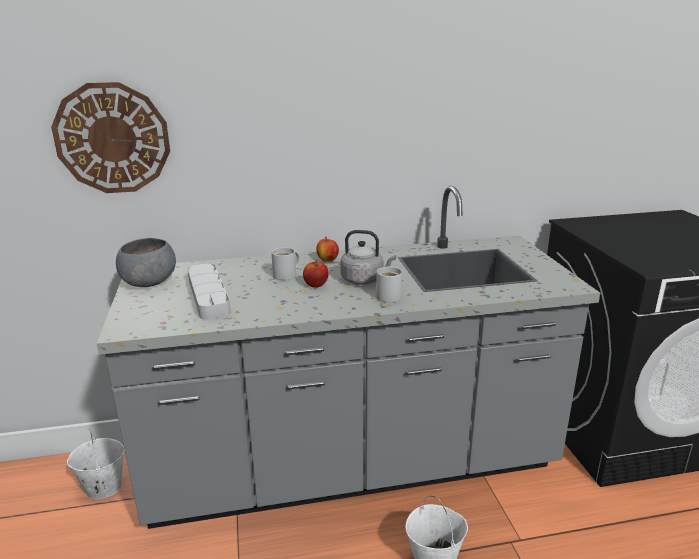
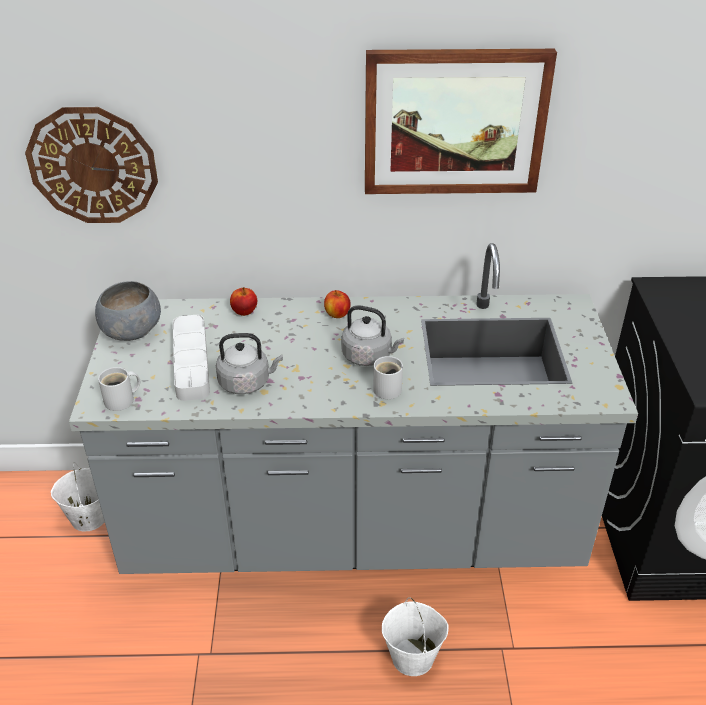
camera: 10 degrees right, 15 degrees up
white mug [271,247,300,280] -> white mug moved to [98,367,140,411]
apple [303,260,329,288] -> apple moved to [230,287,257,316]
none -> grey kettle [216,333,283,394]
none -> picture [365,49,557,194]

